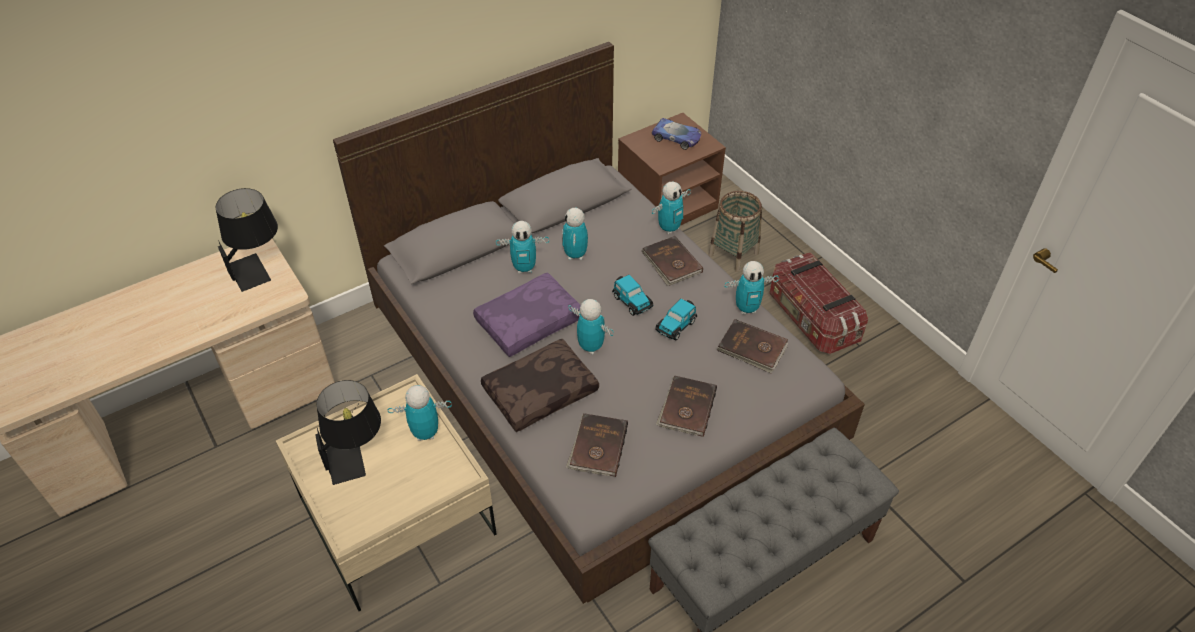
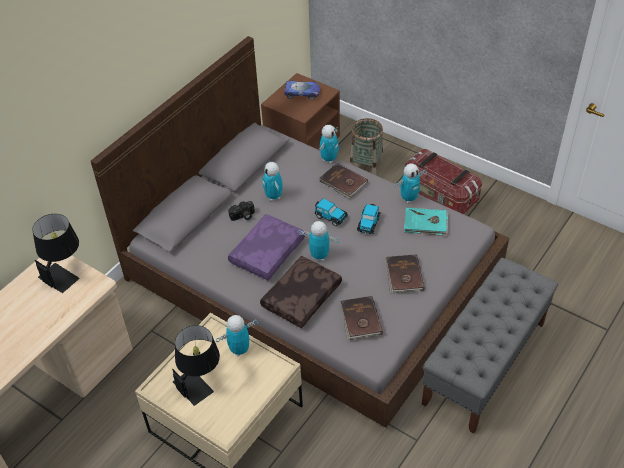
camera: 20 degrees left, 0 degrees up
toy robot [496,221,549,273] -> camera [228,201,255,221]
brown book [716,319,788,373] -> turquoise book [404,208,448,236]

